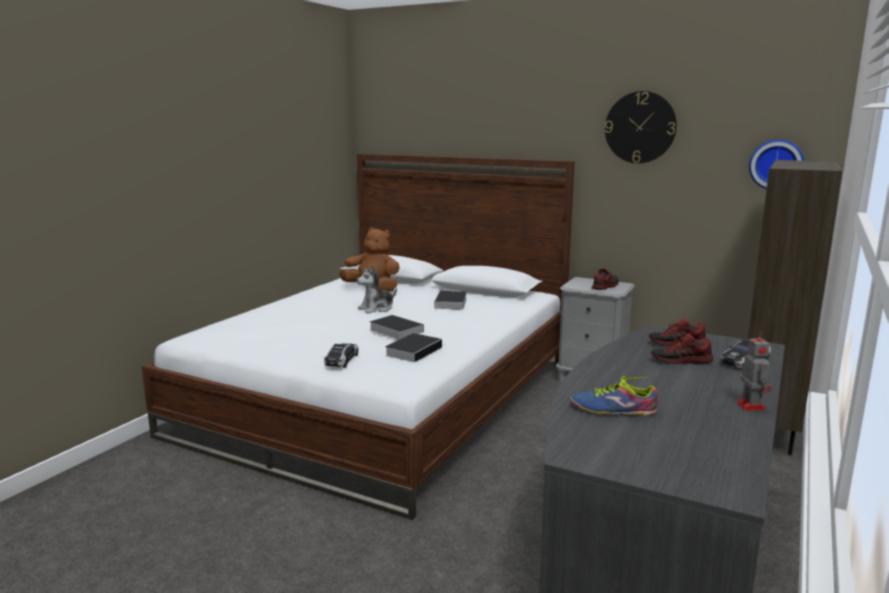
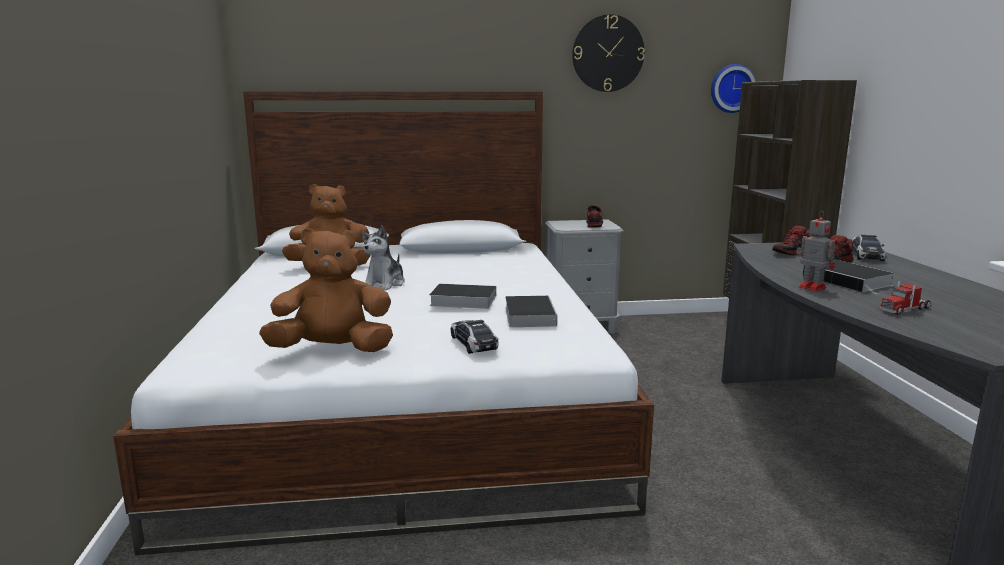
camera: 35 degrees left, 0 degrees up
book [434,291,467,310] -> book moved to [803,259,894,295]
shoe [570,376,658,416] -> toy truck [880,281,931,315]
toy robot [736,331,772,411] -> toy robot moved to [796,211,835,291]
none -> brown plush toy [259,228,393,352]

